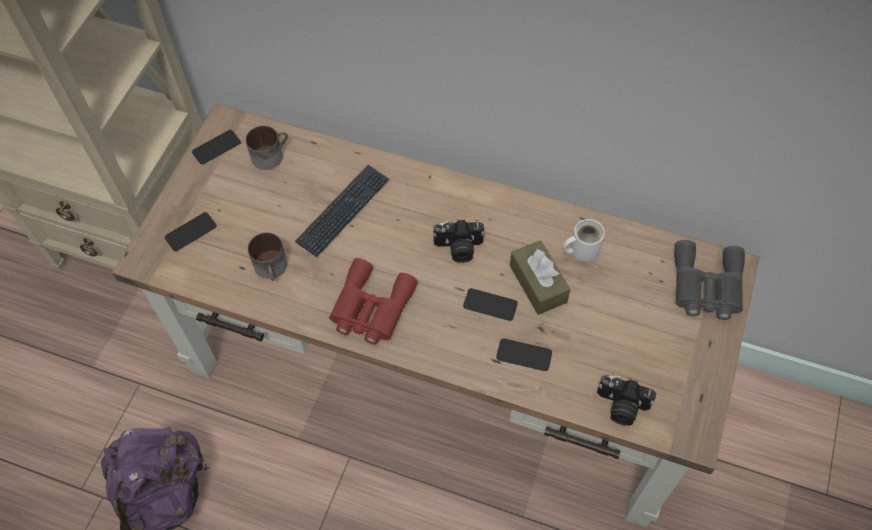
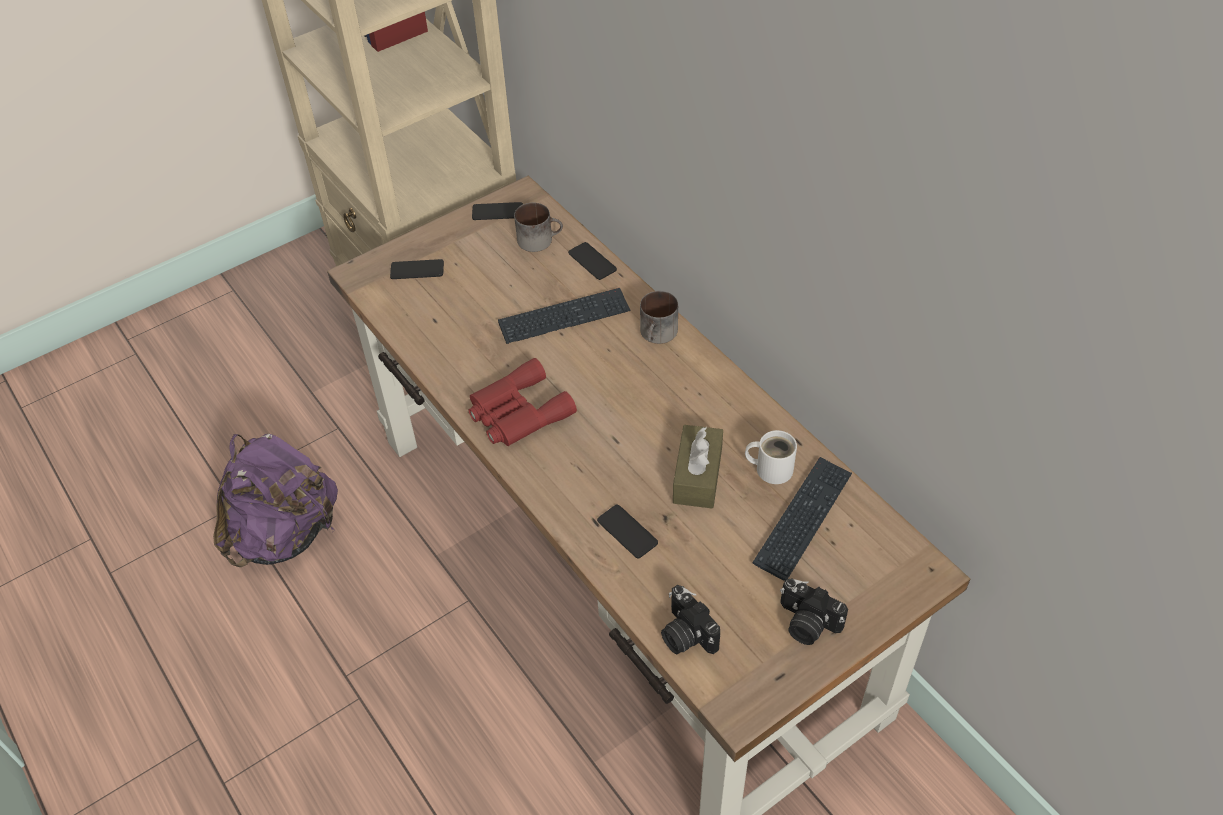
camera: 35 degrees right, 10 degrees down
mug [248,232,287,281] -> mug moved to [640,291,678,344]
camera [433,220,485,263] -> camera moved to [780,578,848,645]
phone [463,288,518,321] -> phone moved to [568,242,617,280]
grey binoculars [674,240,745,320] -> none
none -> keyboard [753,457,852,581]

